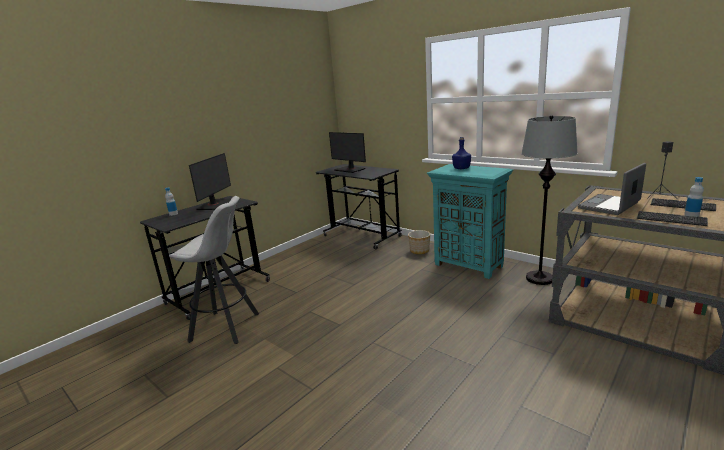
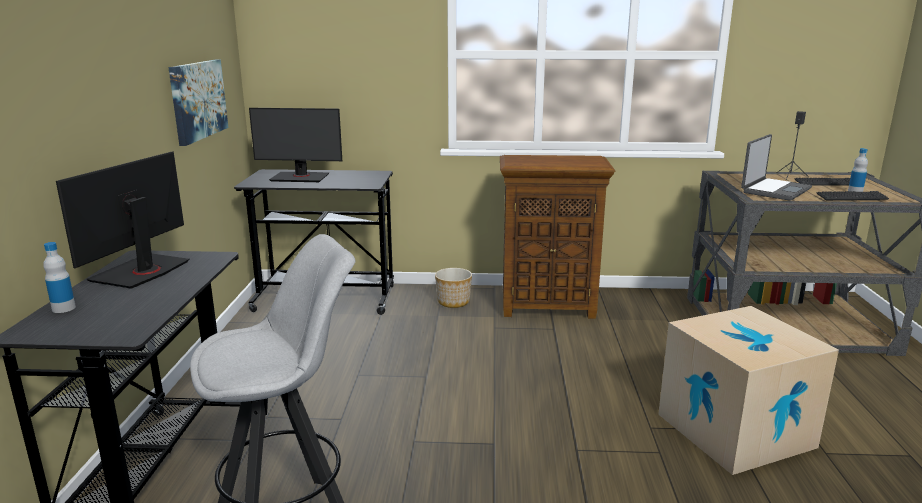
camera: 40 degrees left, 0 degrees up
monitor [189,153,231,210] -> monitor turned 135 degrees counterclockwise [56,151,189,289]
turquoise cabinet [427,164,513,279] -> brown cabinet [500,155,616,319]
blue bottle [452,137,471,169] -> none
grey floor lamp [521,115,578,285] -> none
laptop [578,163,646,215] -> laptop turned 150 degrees counterclockwise [741,134,812,201]
none -> picture [168,60,228,146]
none -> cardboard box [658,306,839,475]

